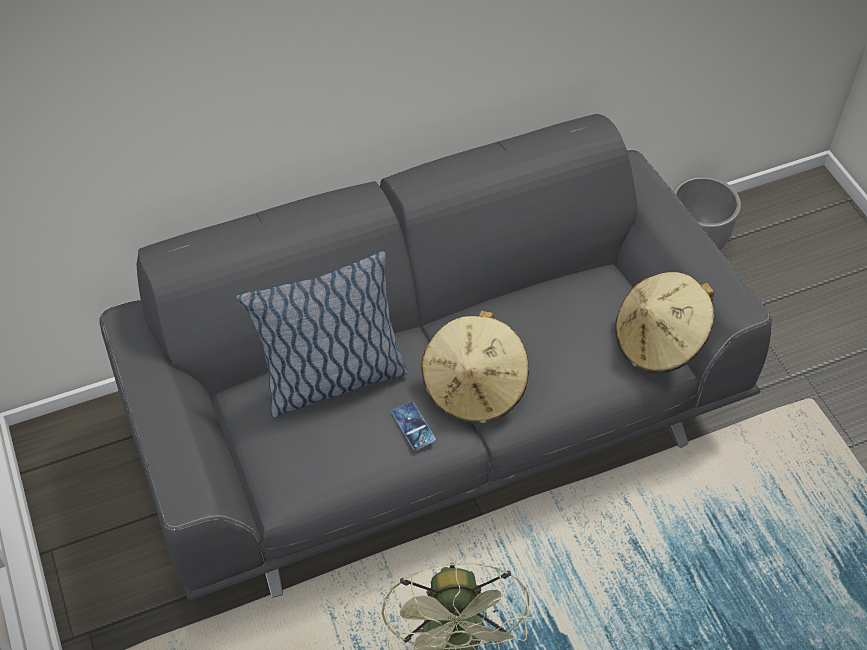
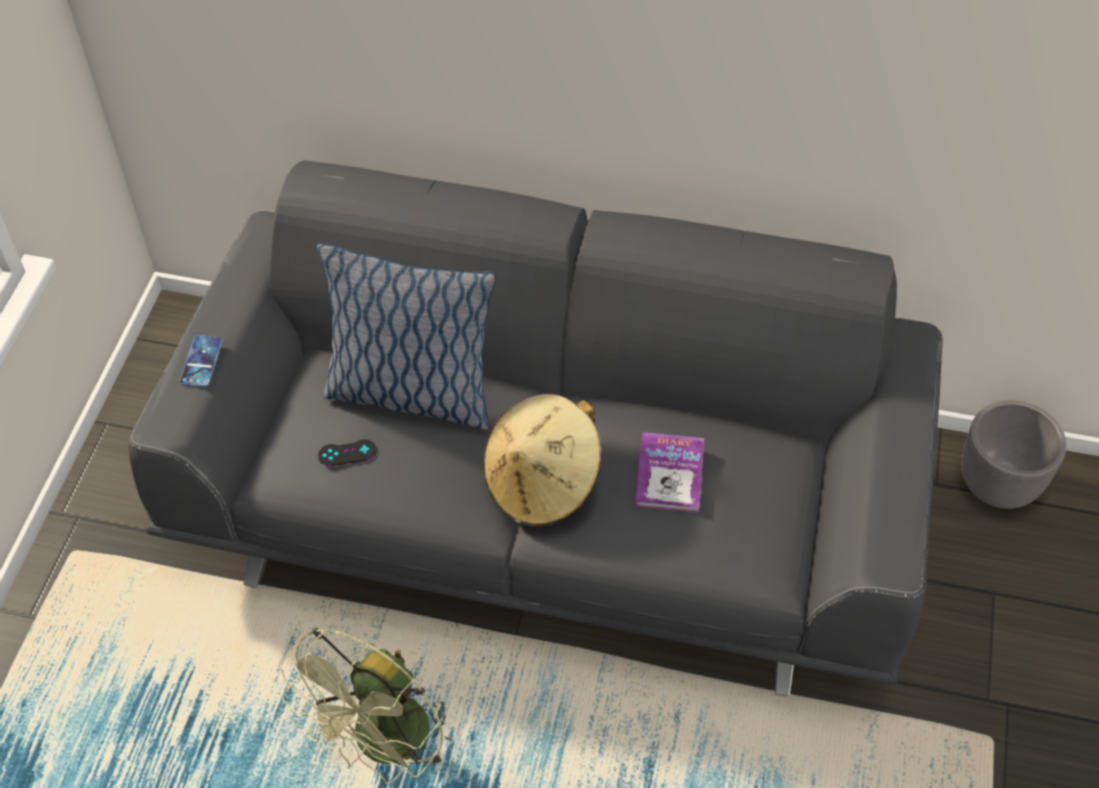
camera: 35 degrees right, 0 degrees up
phone [391,402,436,450] -> phone moved to [180,335,223,387]
beige hat [615,272,714,373] -> none
none -> black game controller [318,439,376,466]
none -> book [635,432,704,513]

